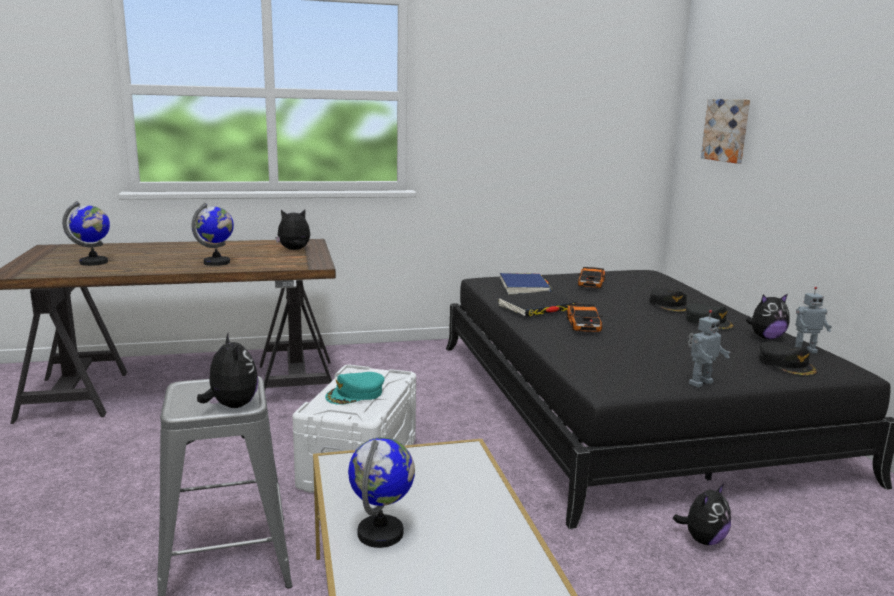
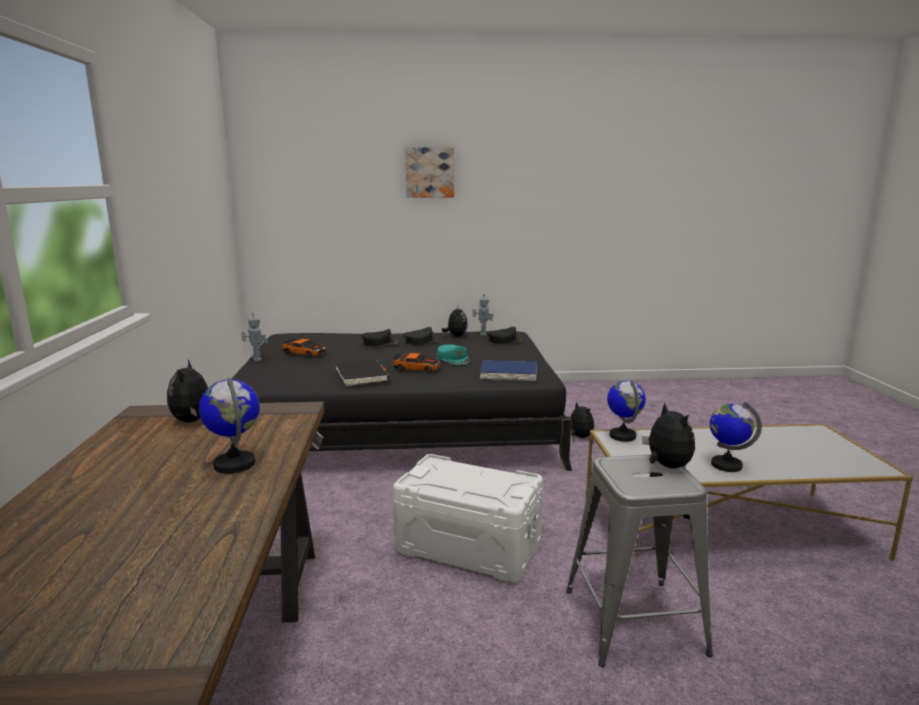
camera: 80 degrees left, 0 degrees up
globe [62,201,110,266] -> globe moved to [607,380,646,442]
plush toy [197,334,258,408] -> plush toy turned 90 degrees clockwise [642,403,695,468]
turquoise cap [325,372,385,405] -> turquoise cap moved to [437,345,470,365]
blue book [500,273,552,294] -> blue book moved to [480,360,537,381]
toy robot [688,310,730,388] -> toy robot moved to [241,313,268,362]
picture [701,99,750,163] -> picture moved to [405,147,454,198]

